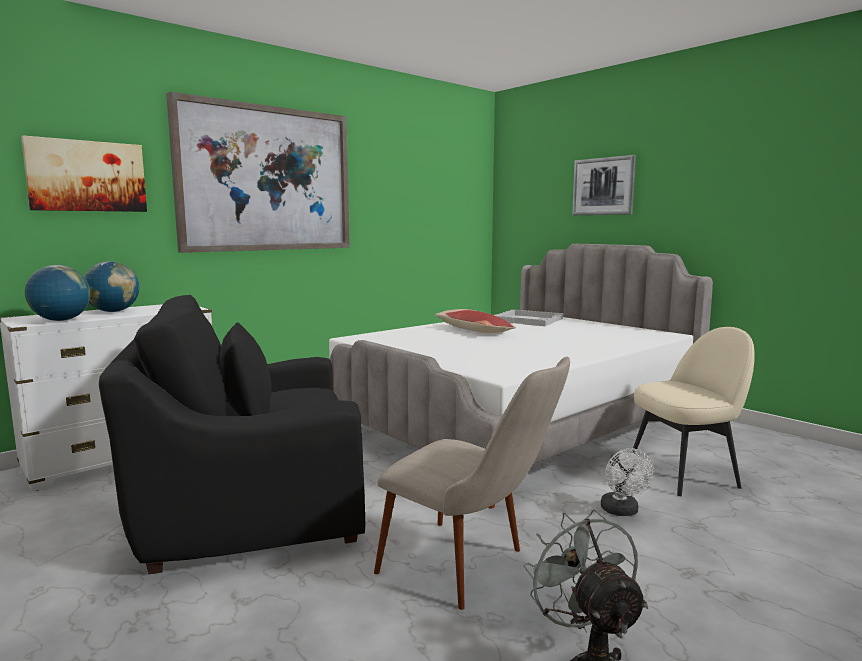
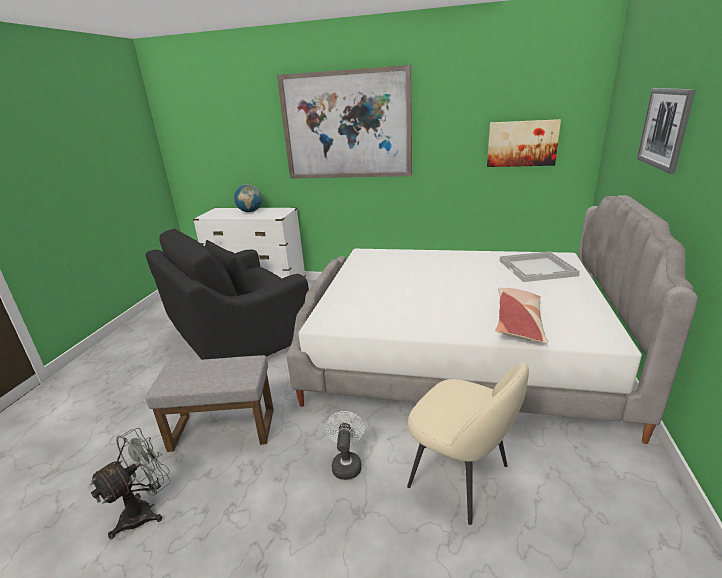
camera: 55 degrees right, 15 degrees up
picture [21,135,147,212] -> picture moved to [487,119,561,167]
globe [25,265,90,321] -> none
black armchair [99,295,365,574] -> black armchair turned 75 degrees counterclockwise [146,229,309,360]
beige chair [374,357,570,610] -> grey ottoman [145,355,274,452]
pillow [435,309,516,333] -> pillow moved to [495,288,548,343]
white fan [601,448,654,516] -> white fan turned 135 degrees clockwise [325,411,365,480]

